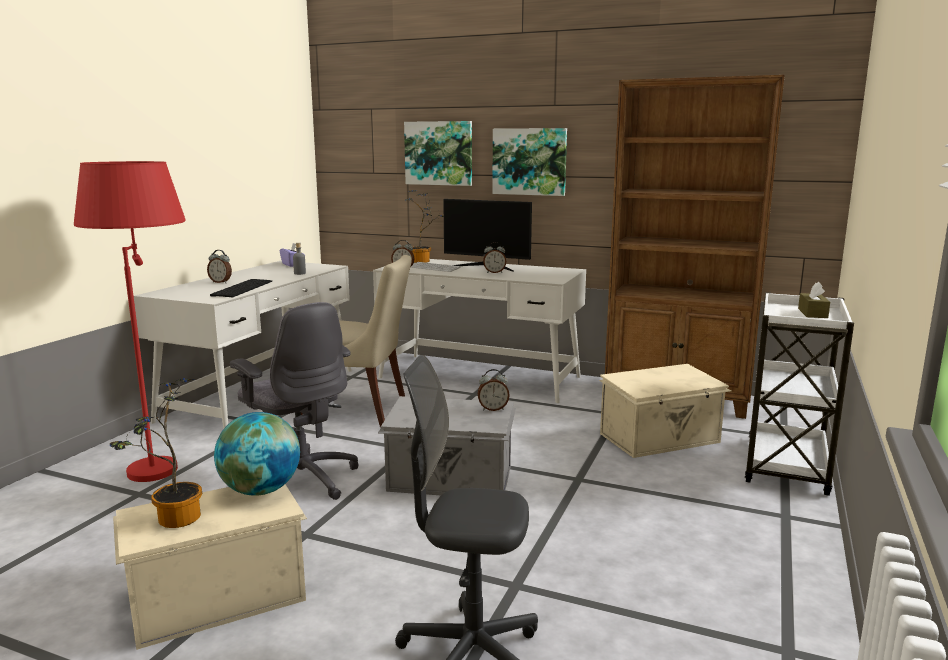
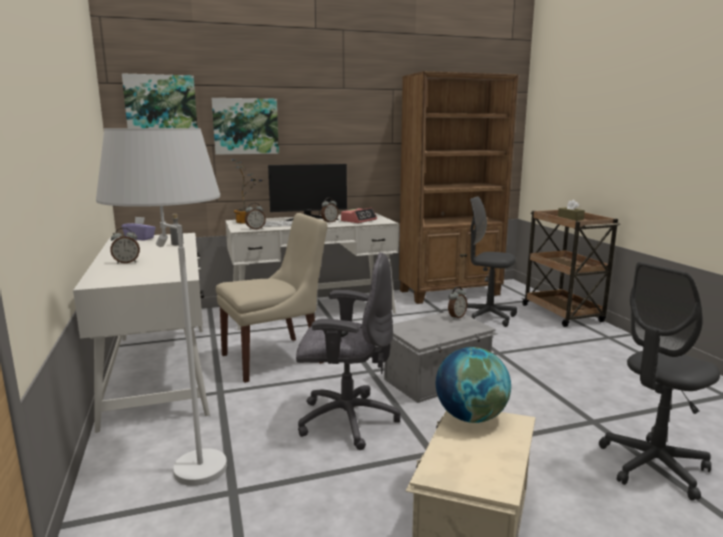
camera: 40 degrees left, 0 degrees up
red floor lamp [74,161,186,482] -> white floor lamp [96,128,227,486]
potted plant [110,378,202,528] -> none
keyboard [210,279,272,297] -> none
picture [492,128,567,196] -> picture moved to [122,73,198,128]
beige storage box [599,364,731,458] -> grey office chair [467,196,517,327]
white cart [745,292,854,496] -> brown cart [521,210,620,327]
none -> alarm clock [341,208,377,223]

